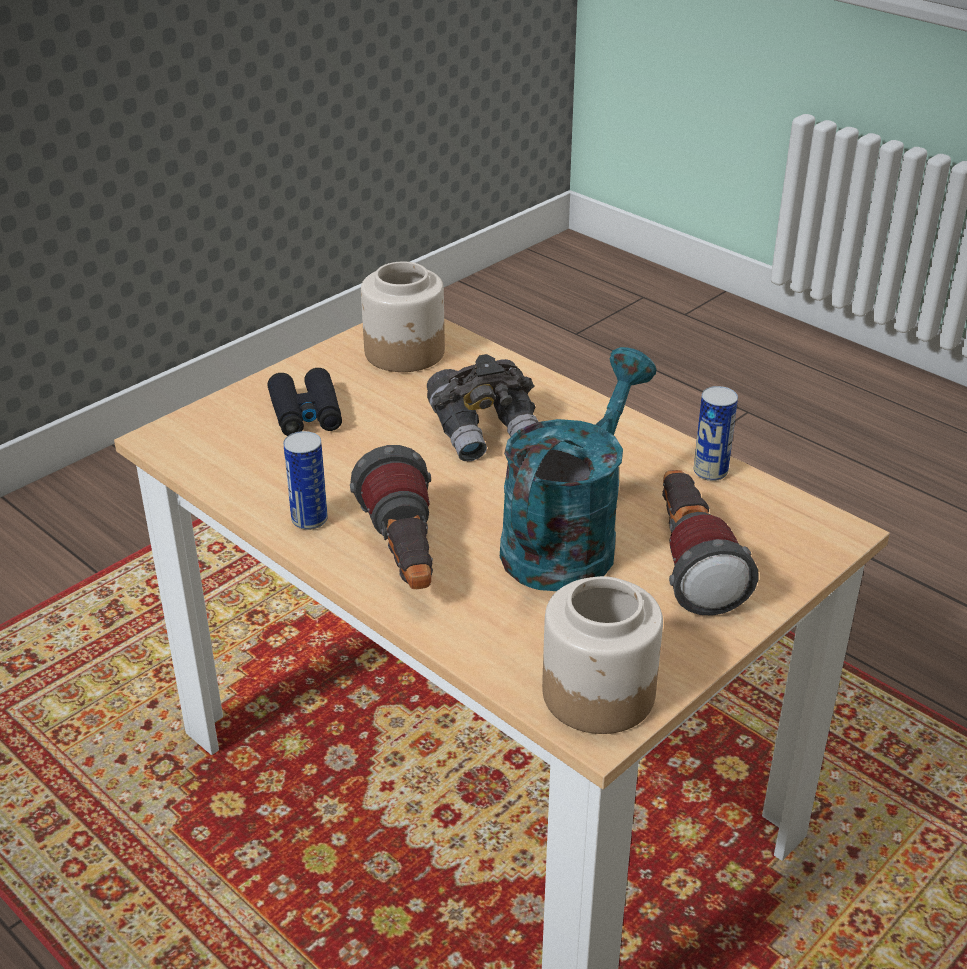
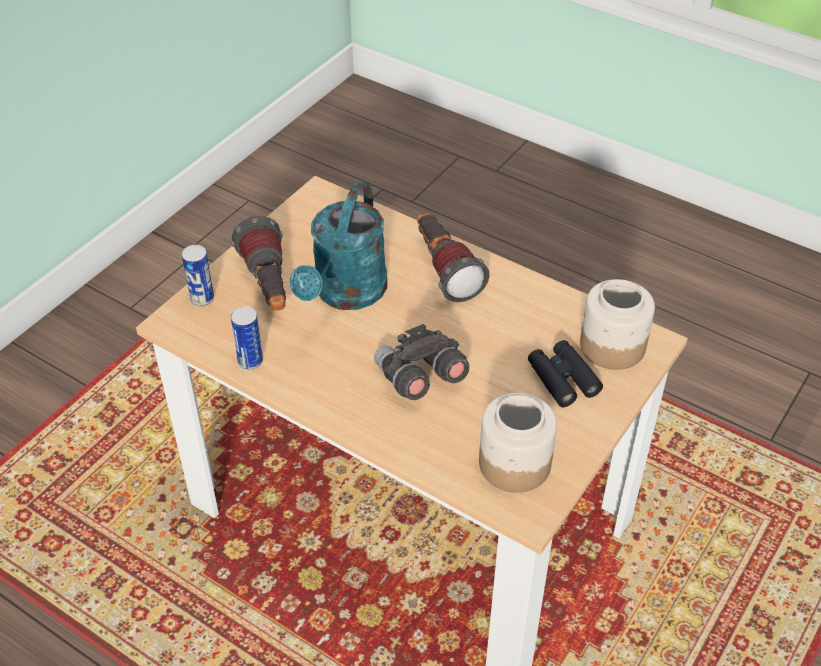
camera: 170 degrees right, 10 degrees up
can [283,431,328,530] -> can moved to [182,245,214,306]
jar [542,576,663,734] -> jar moved to [580,279,655,370]

